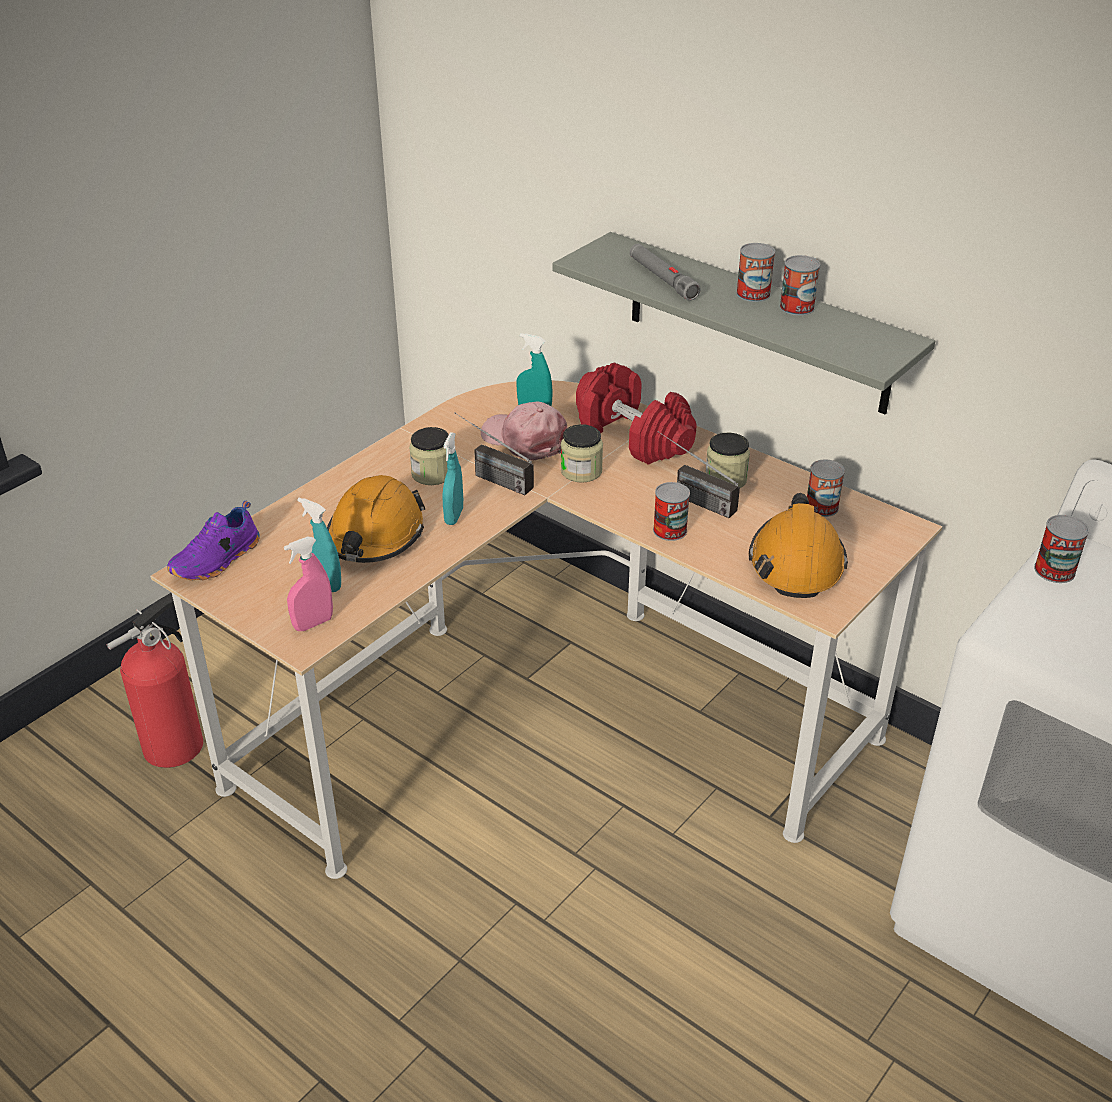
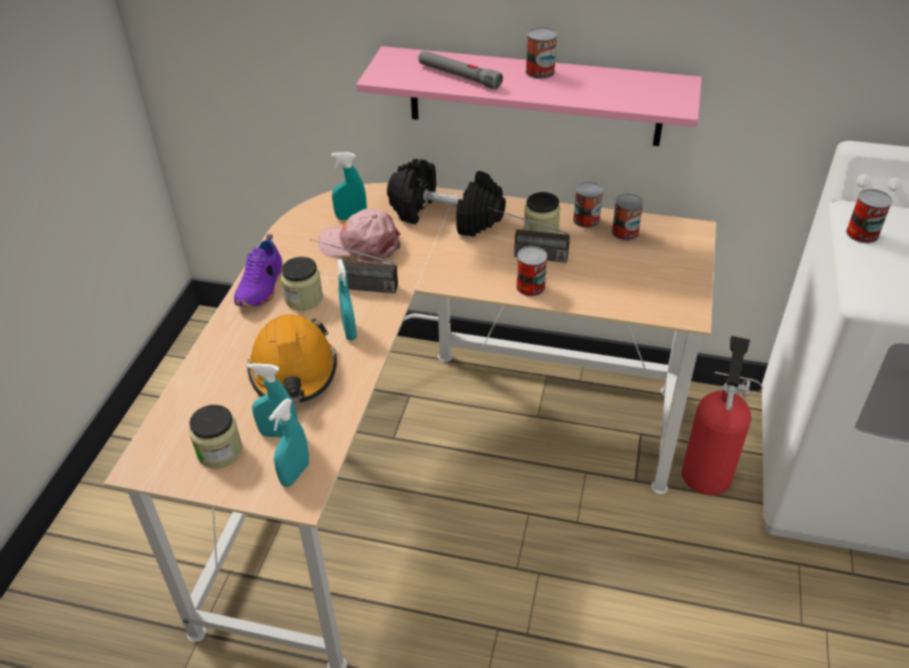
camera: 25 degrees left, 5 degrees up
fire extinguisher [107,593,203,768] -> fire extinguisher moved to [682,336,763,495]
purple shoe [167,501,260,580] -> purple shoe moved to [234,234,283,307]
pink spray bottle [284,536,333,631] -> turquoise spray bottle [269,398,309,487]
grey shelf [552,232,935,414] -> pink shelf [356,46,702,146]
jar [561,424,603,483] -> jar moved to [189,405,243,469]
red dumbbell [576,362,697,465] -> black dumbbell [387,159,506,237]
orange hard hat [748,493,848,598] -> none
can [780,255,820,316] -> can moved to [573,182,603,228]

